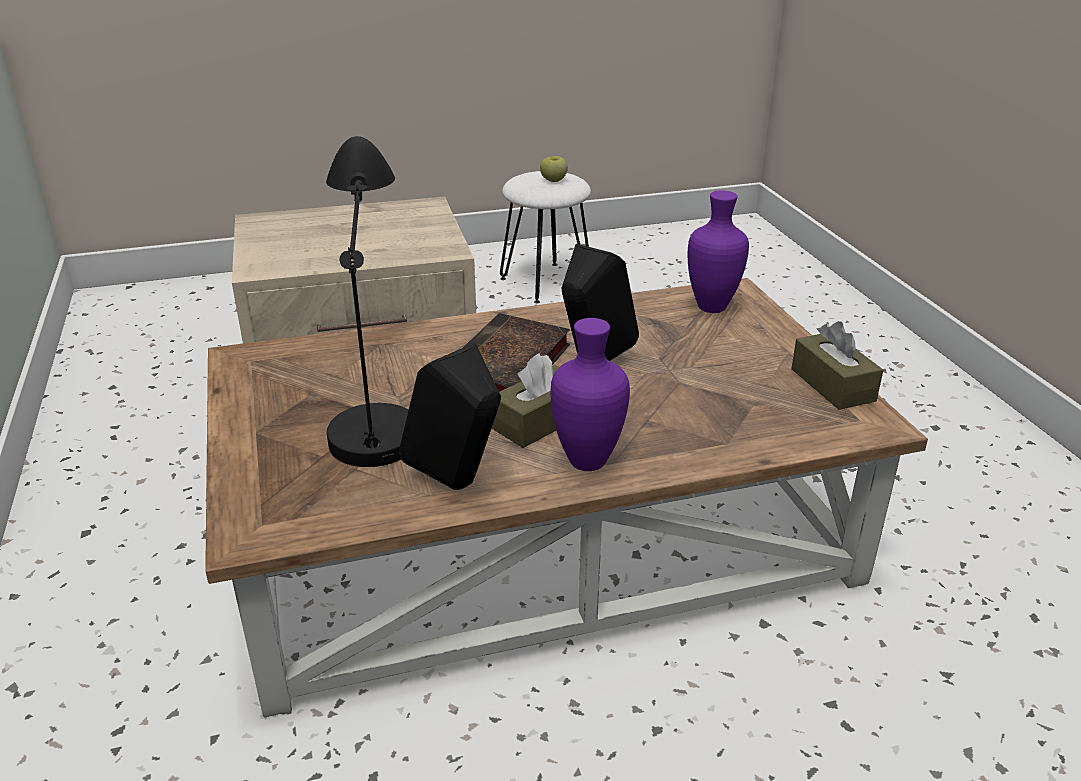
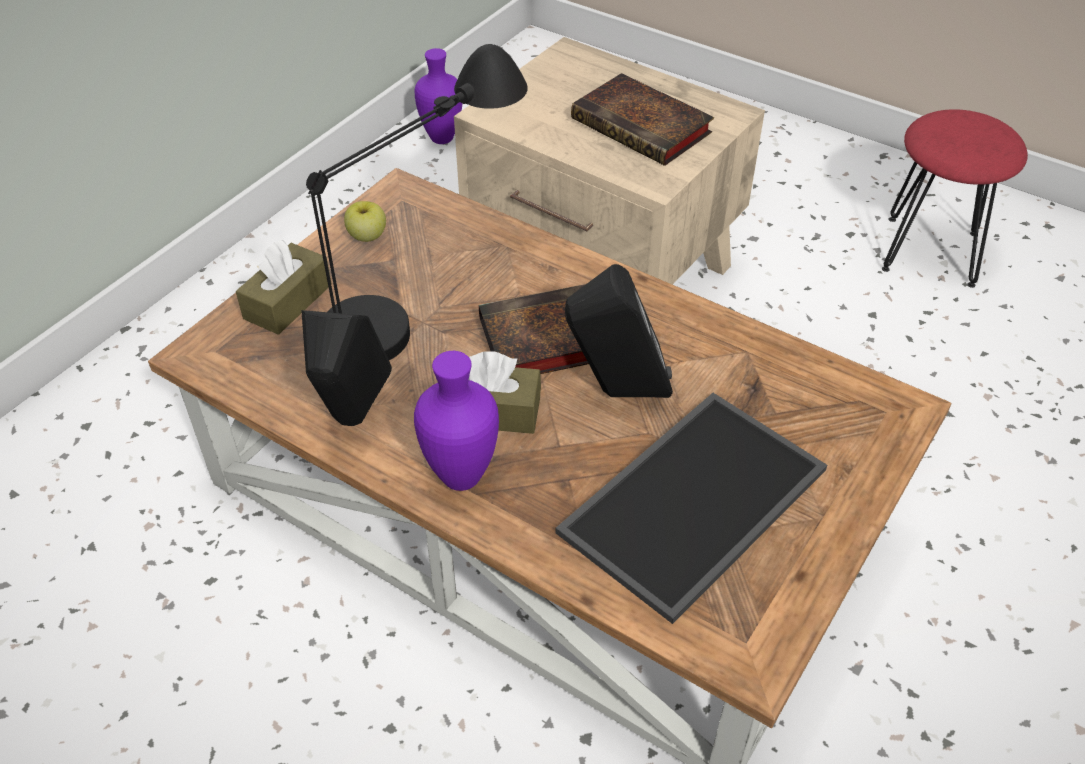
camera: 50 degrees right, 15 degrees up
white stool [500,171,591,303] -> red stool [882,109,1028,288]
apple [540,156,568,182] -> apple moved to [344,201,386,242]
purple vase [688,190,749,313] -> purple vase moved to [415,48,462,144]
brown tissue box [791,321,883,410] -> brown tissue box moved to [236,240,332,335]
none -> tray [556,393,827,624]
none -> book [571,73,714,166]

